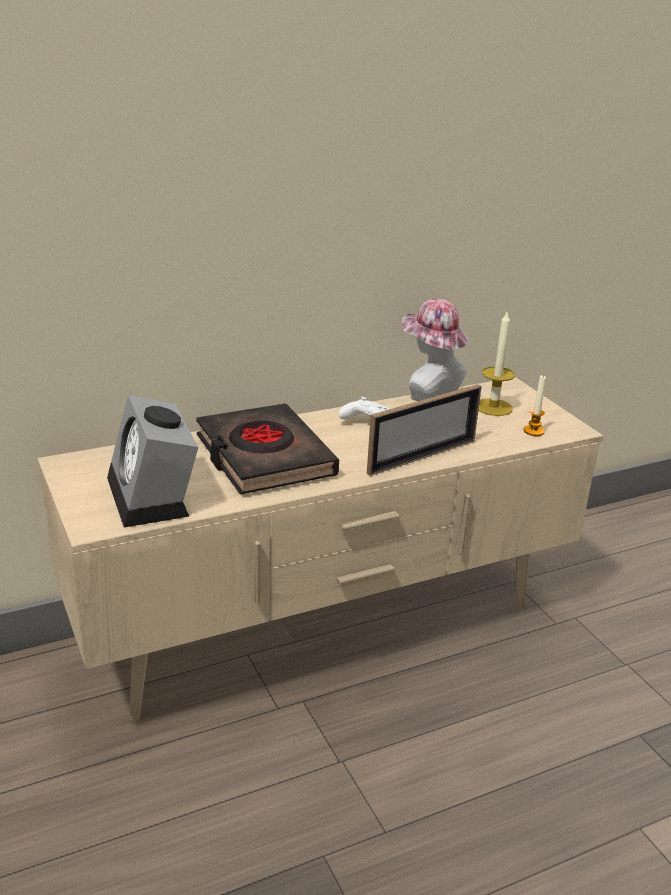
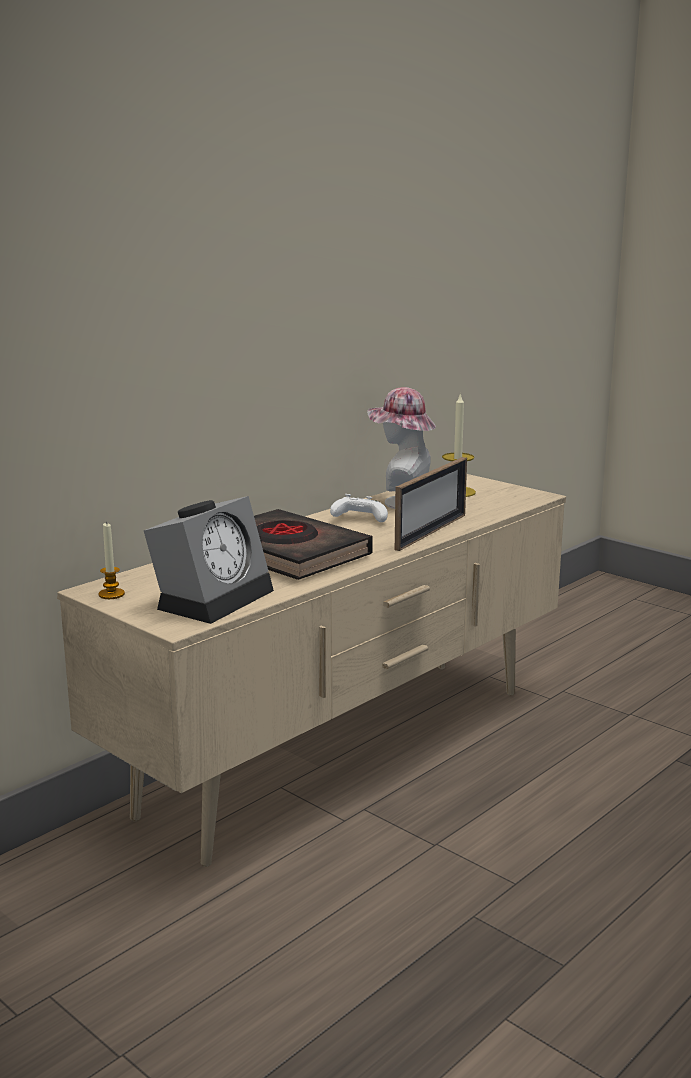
camera: 20 degrees left, 10 degrees down
alarm clock [107,395,198,527] -> alarm clock turned 105 degrees counterclockwise [144,496,274,624]
candle [524,375,546,436] -> candle moved to [99,522,125,599]

